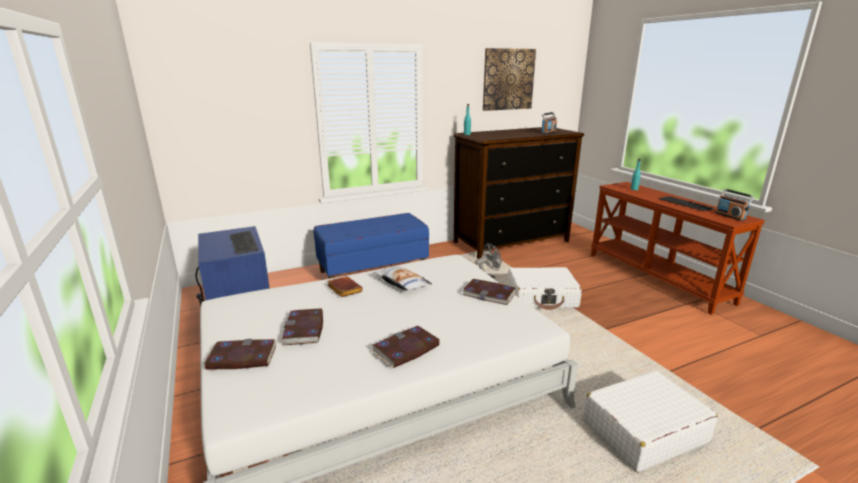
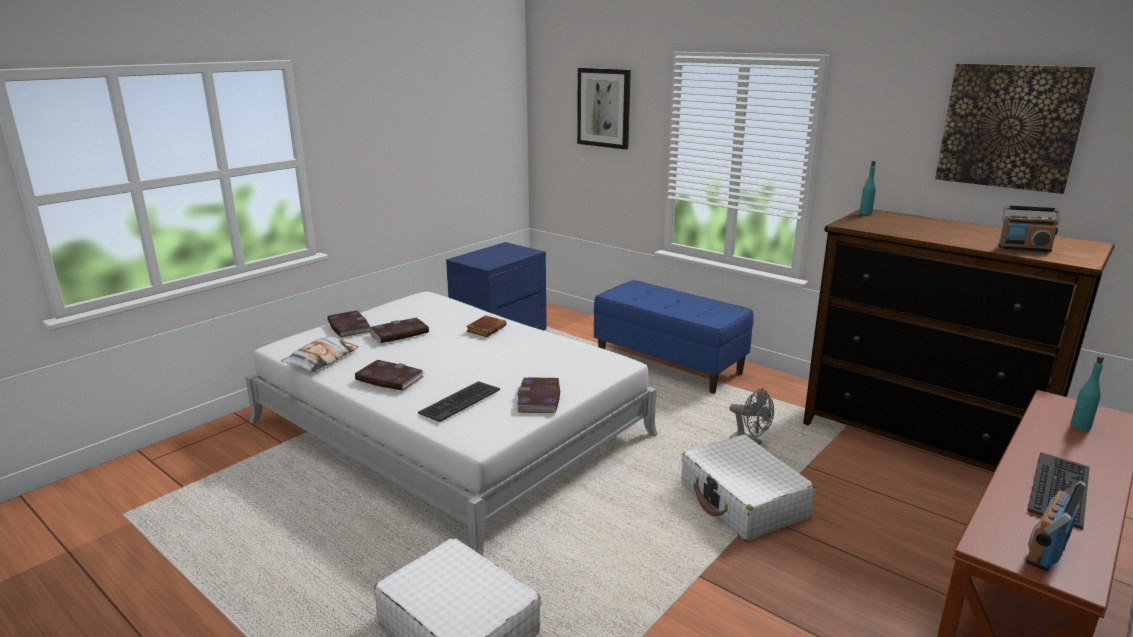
camera: 65 degrees right, 0 degrees up
keyboard [230,231,259,254] -> keyboard moved to [418,381,500,422]
pillow [373,266,432,291] -> pillow moved to [281,336,358,372]
none -> picture [577,68,631,150]

